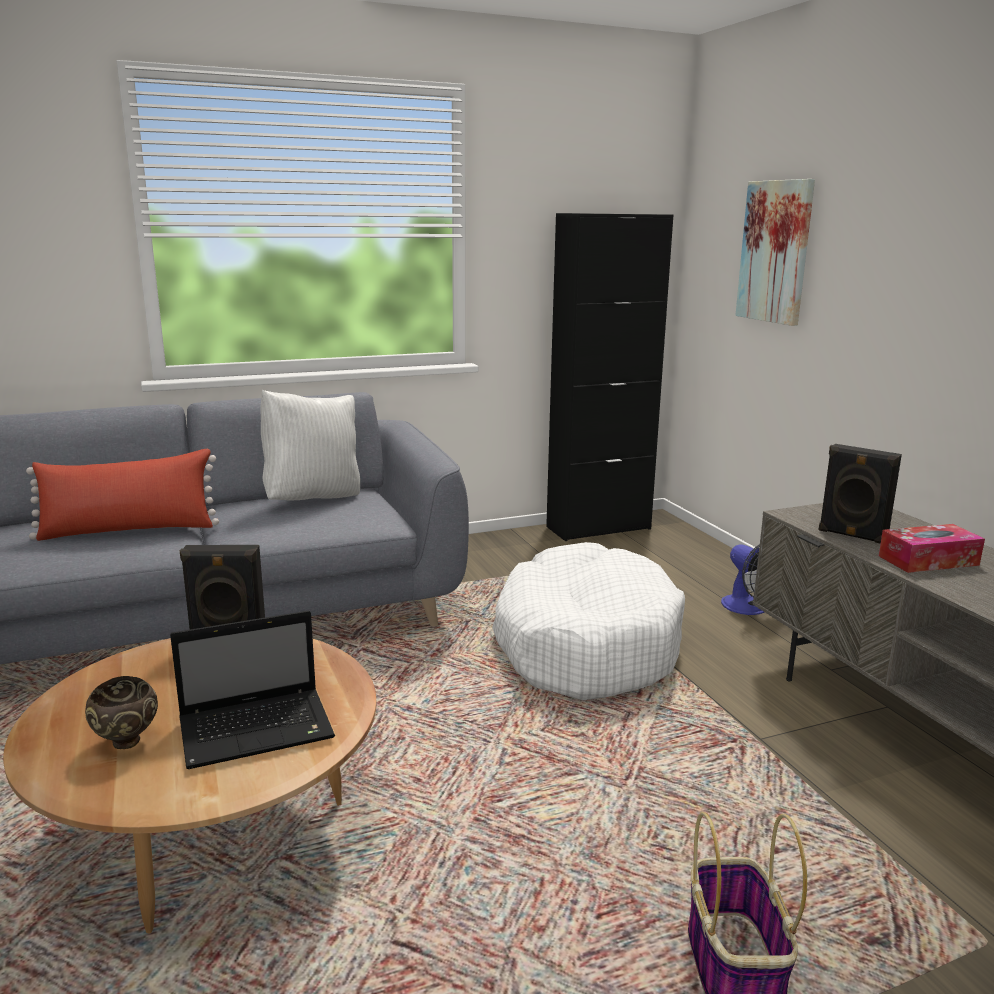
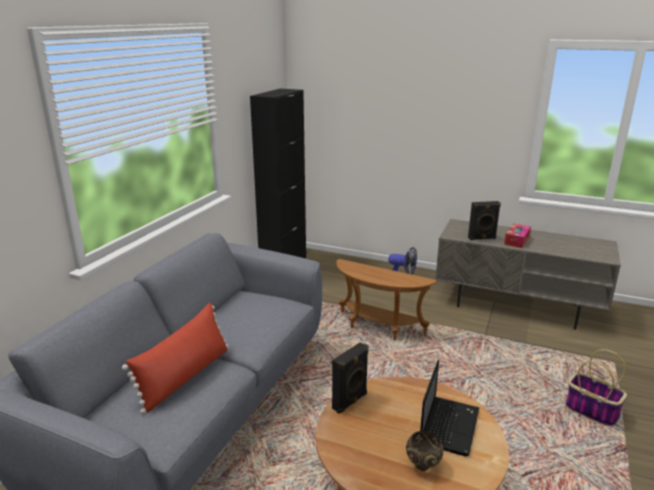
camera: 45 degrees left, 5 degrees up
white pillow [260,390,360,501] -> none
white dog bed [492,542,685,700] -> brown side table [336,259,437,340]
picture [735,179,815,326] -> none

